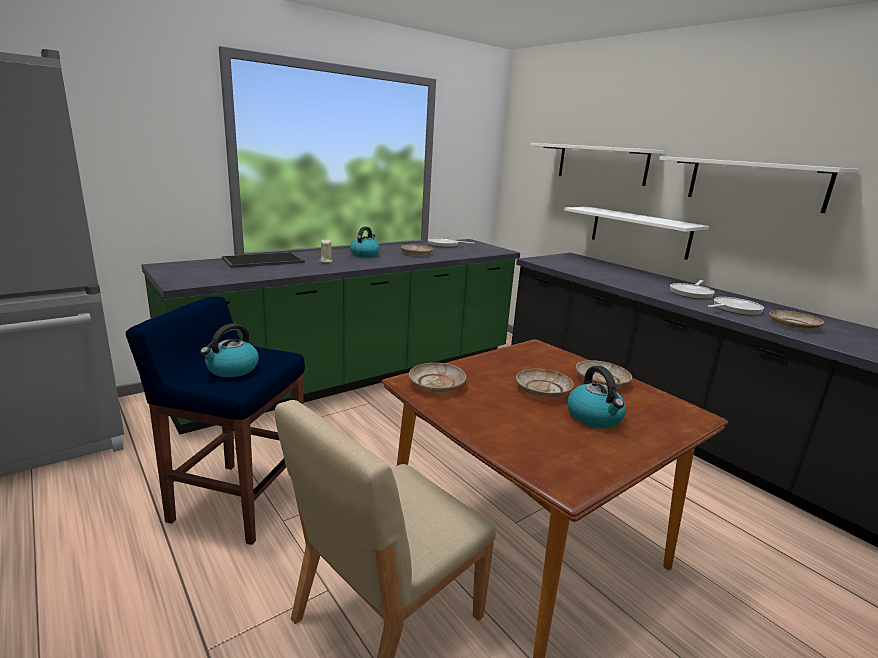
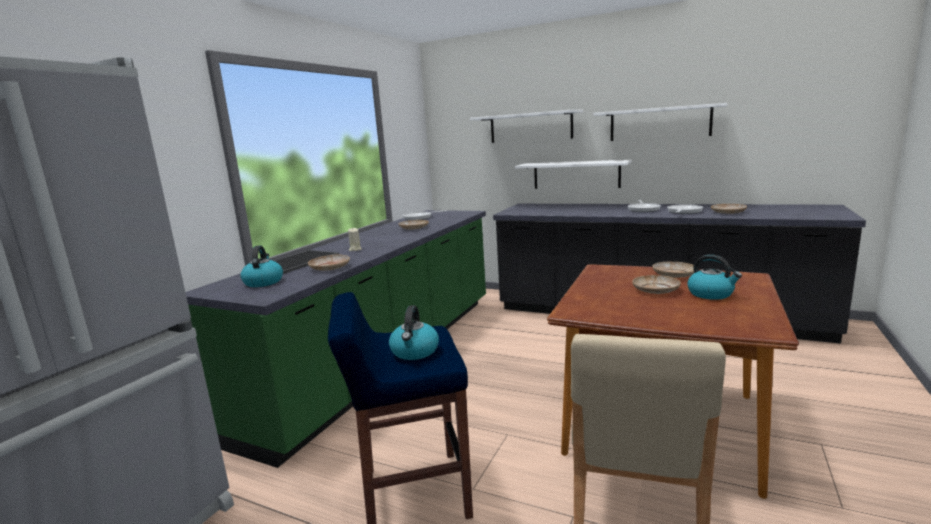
camera: 25 degrees left, 5 degrees down
kettle [350,226,380,258] -> kettle moved to [240,245,283,287]
beige plate [409,363,466,393] -> beige plate moved to [308,255,350,271]

